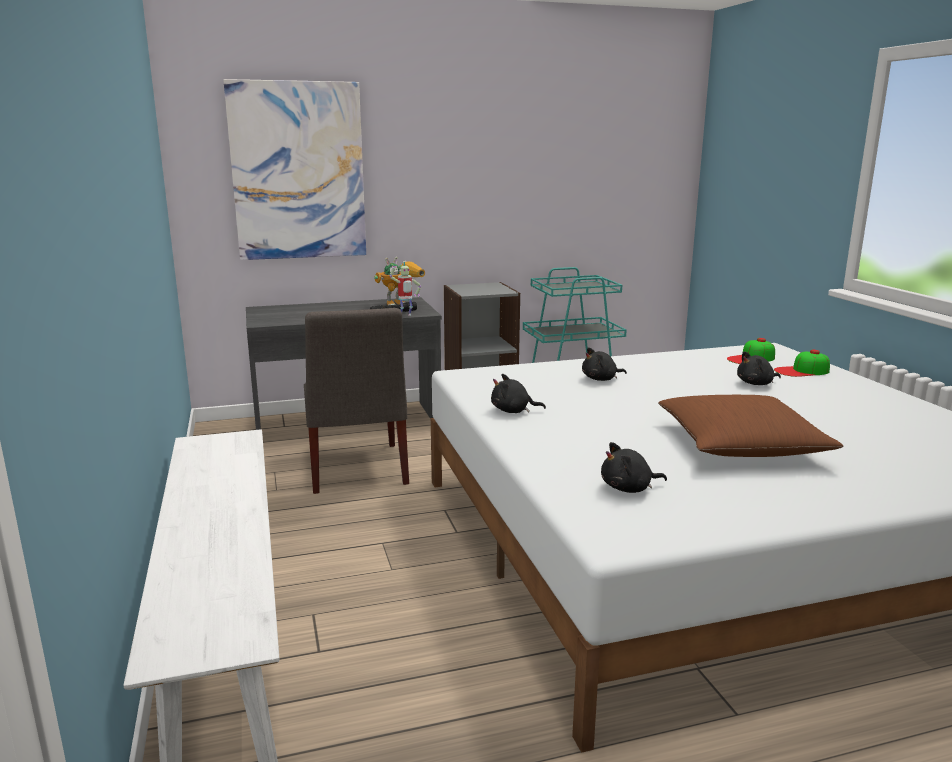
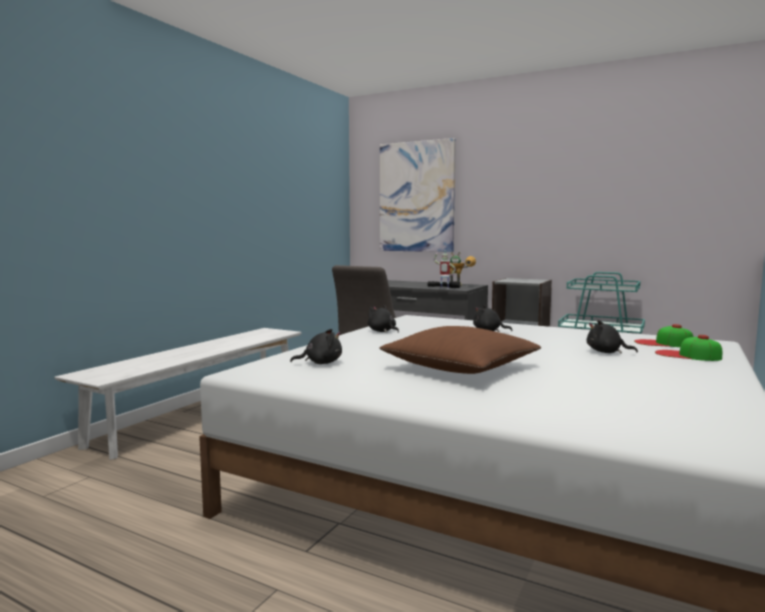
camera: 45 degrees right, 10 degrees down
black plush toy [601,442,667,493] -> black plush toy turned 135 degrees clockwise [290,329,342,364]

